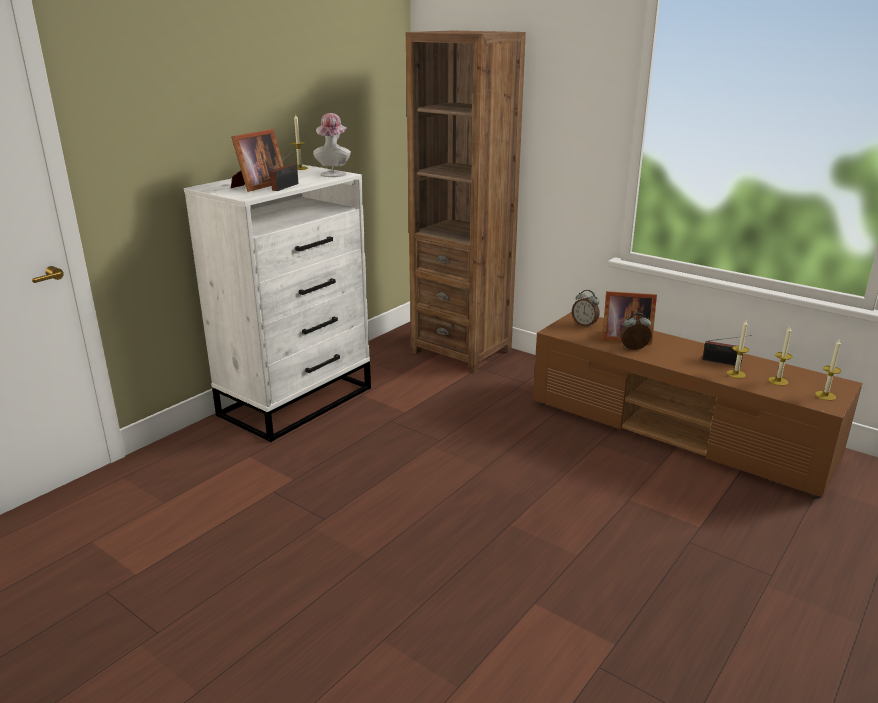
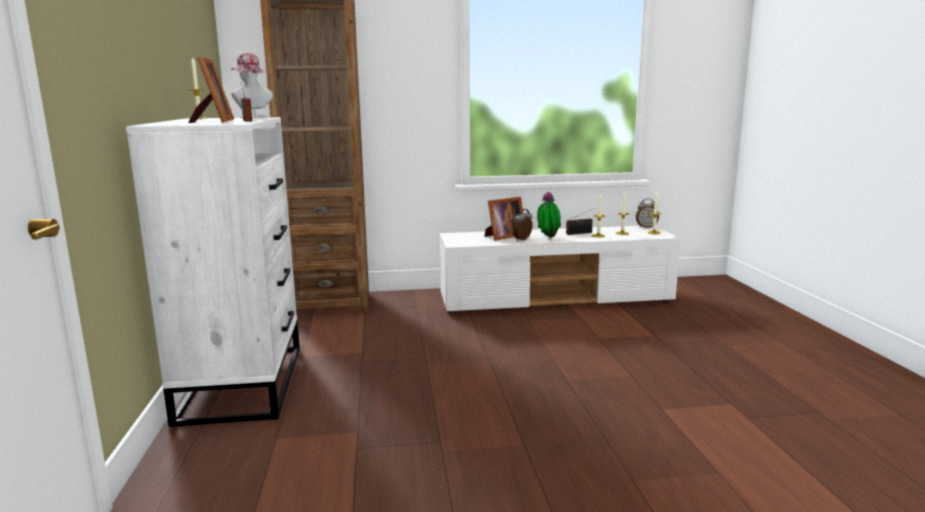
camera: 45 degrees left, 10 degrees down
brown tv stand [533,312,863,498] -> white tv stand [439,226,681,314]
alarm clock [572,290,600,327] -> alarm clock moved to [636,198,659,228]
none -> potted plant [537,192,561,238]

